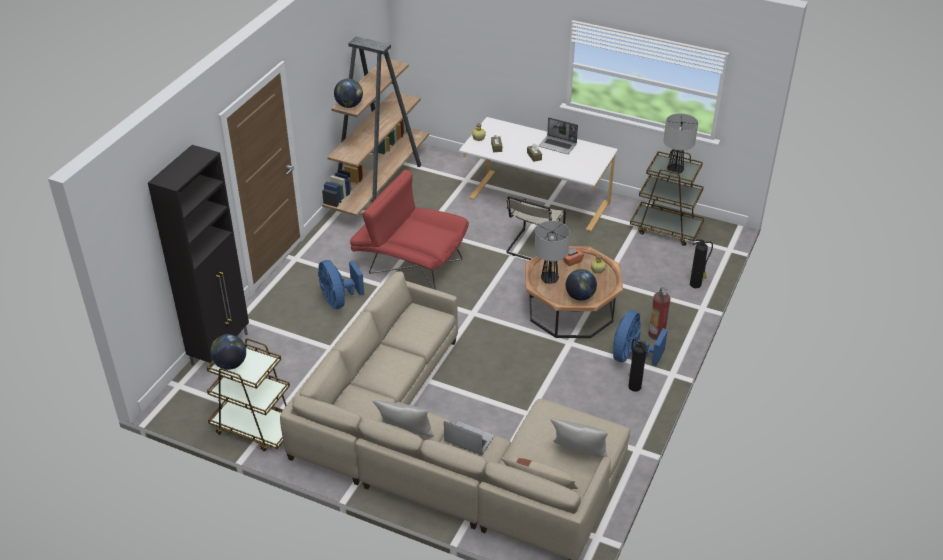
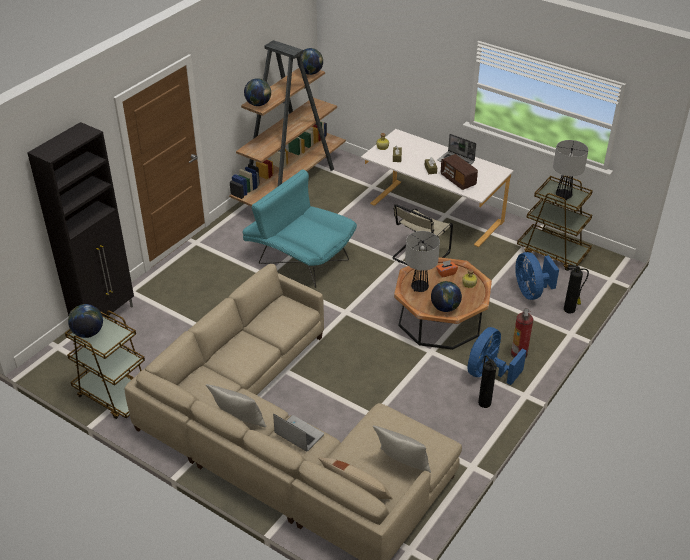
camera: 10 degrees right, 0 degrees up
blue fan [318,260,364,309] -> blue fan moved to [516,252,559,300]
red armchair [350,170,469,290] -> turquoise armchair [243,170,357,288]
none -> globe [297,48,323,75]
none -> radio [441,154,478,190]

